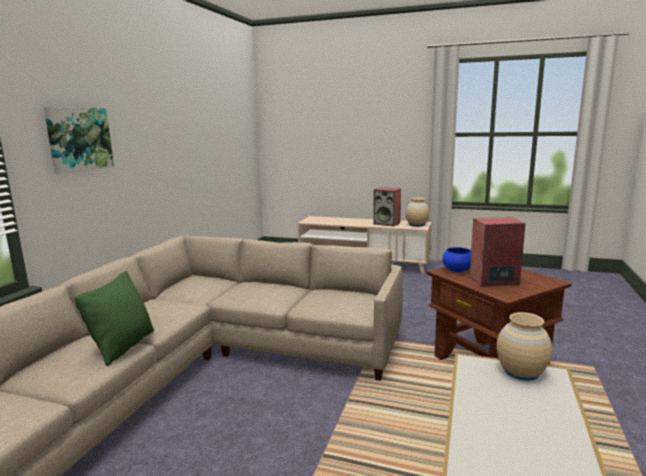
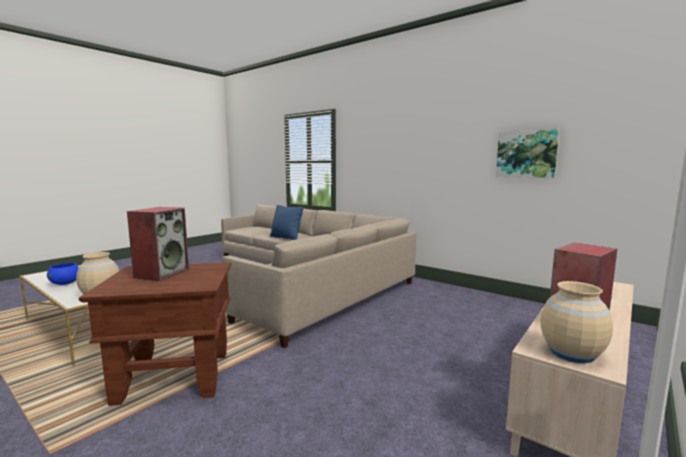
camera: 110 degrees right, 5 degrees down
picture [44,107,114,174] -> picture moved to [496,129,559,179]
green pillow [74,271,154,366] -> blue pillow [270,205,303,240]
blue bowl [442,247,471,272] -> blue bowl moved to [47,263,79,285]

